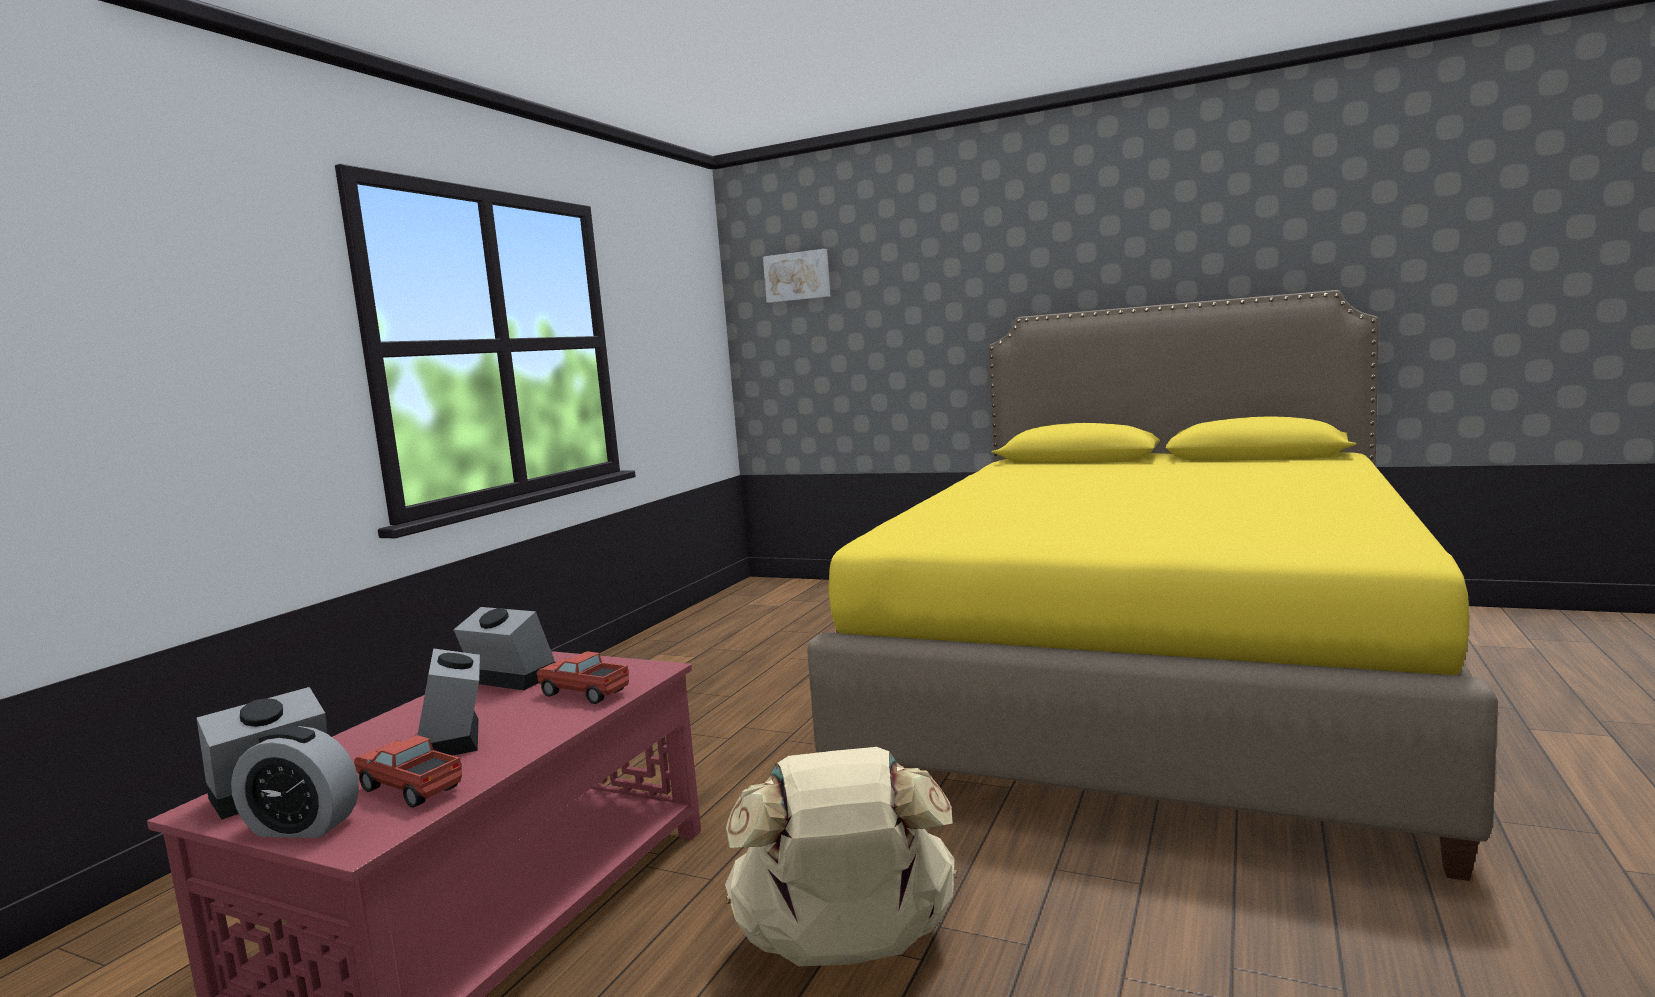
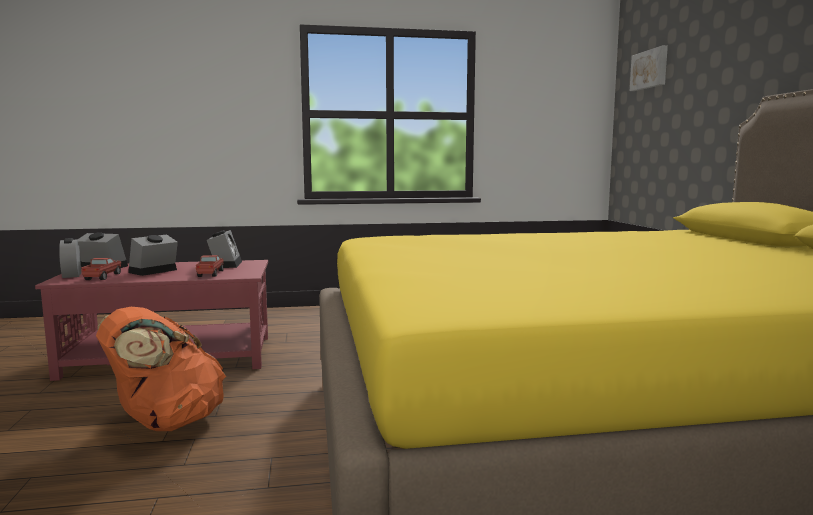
camera: 55 degrees right, 0 degrees up
beige backpack [725,747,958,966] -> orange backpack [96,307,226,431]

